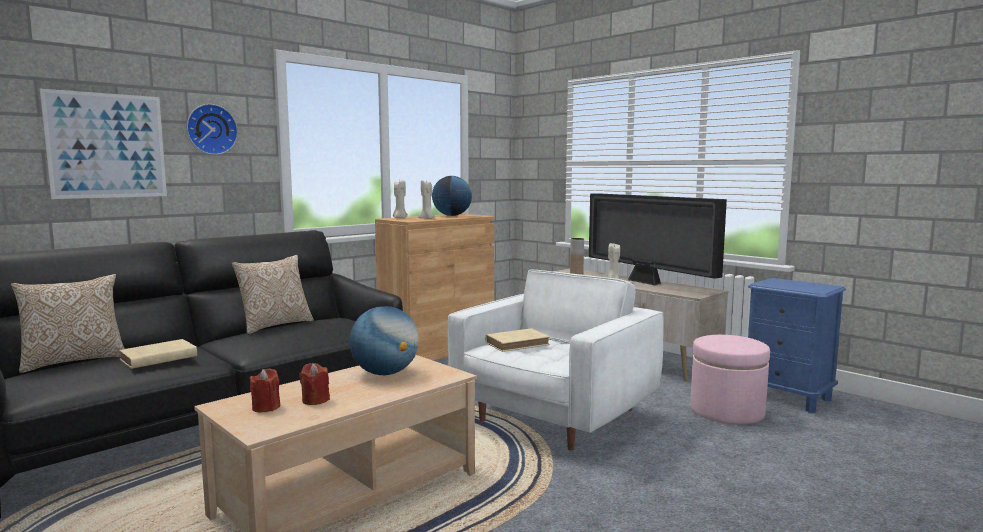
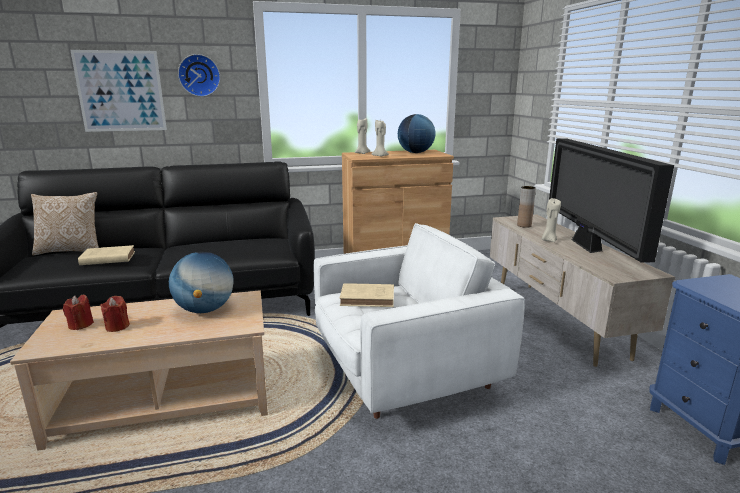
camera: 30 degrees right, 10 degrees up
pillow [232,255,314,334] -> none
pink ottoman [690,335,770,425] -> none

